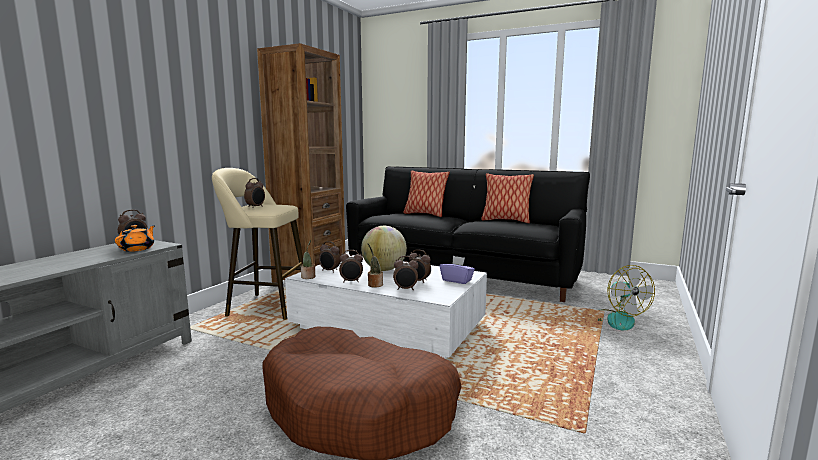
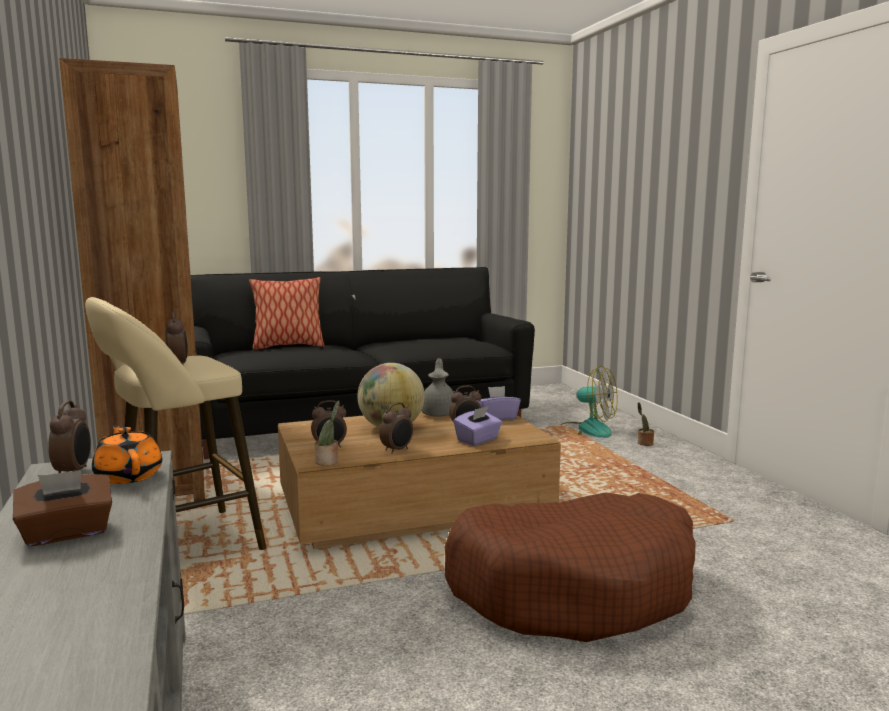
camera: 45 degrees left, 0 degrees up
white coffee table [285,254,487,359] -> brown coffee table [278,411,561,549]
potted plant [368,243,383,288] -> potted plant moved to [637,402,654,446]
alarm clock [393,256,419,290] -> purple tissue box [454,406,502,446]
pillow [481,173,534,223] -> none
none -> brown tissue box [13,470,112,547]
none -> grey teapot [421,358,453,417]

